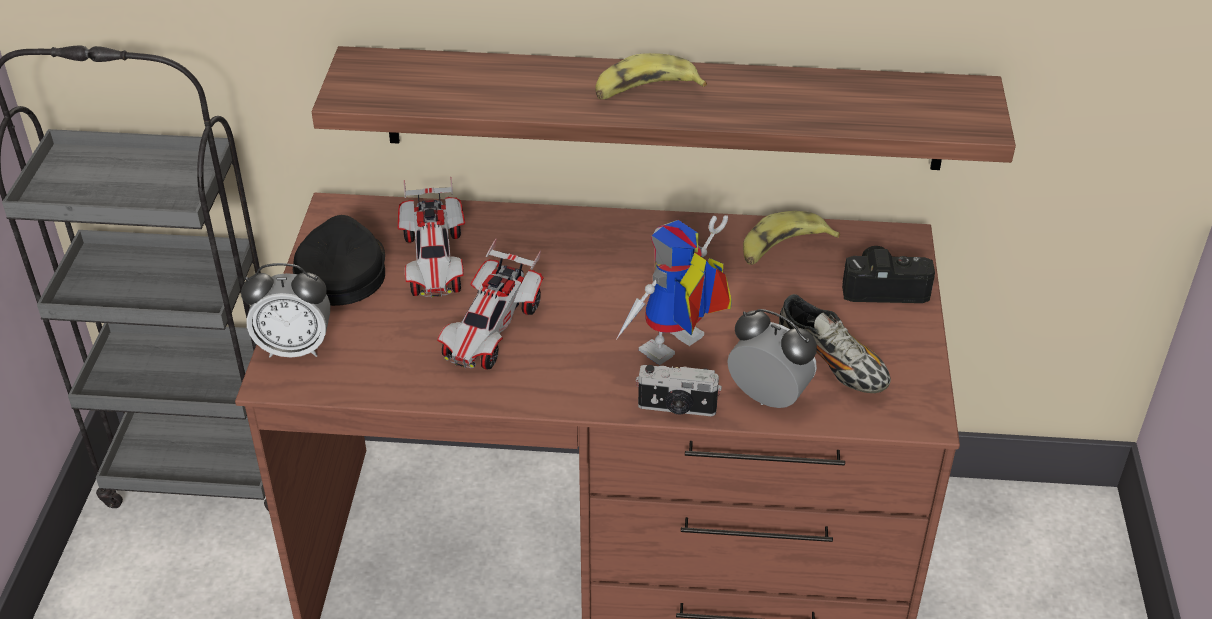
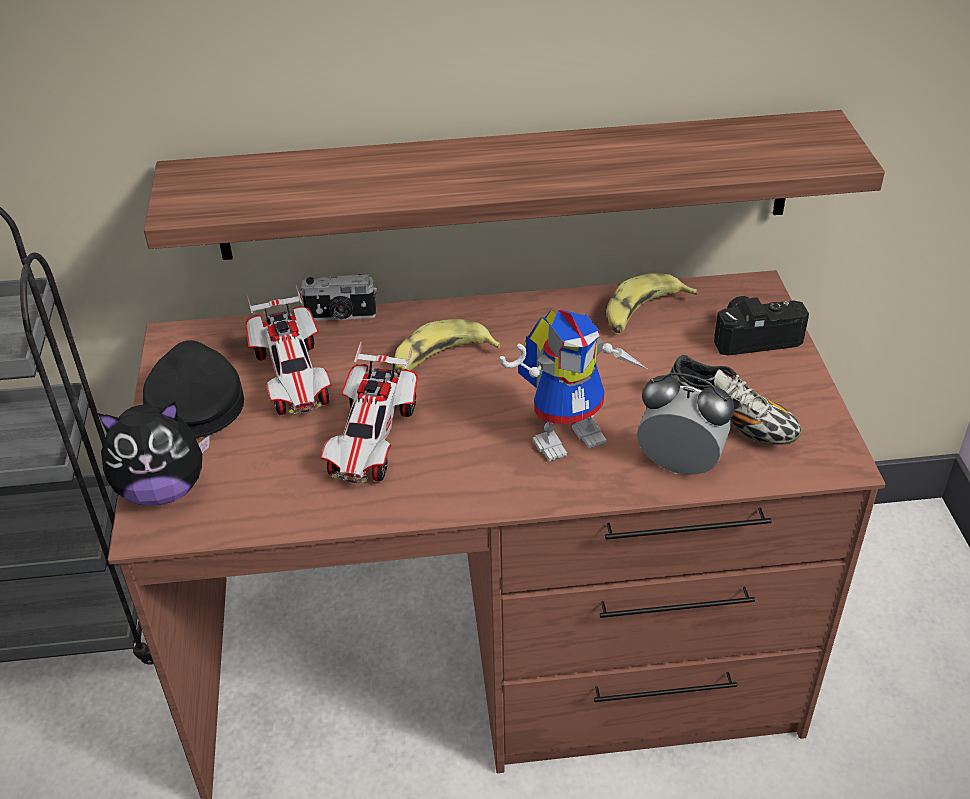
camera: 10 degrees left, 0 degrees up
alarm clock [241,263,330,358] -> plush toy [98,401,210,506]
banana [595,53,707,99] -> banana moved to [394,319,501,375]
toy robot [615,215,732,365] -> toy robot turned 150 degrees counterclockwise [500,309,647,461]
camera [636,365,722,416] -> camera moved to [300,274,377,321]

